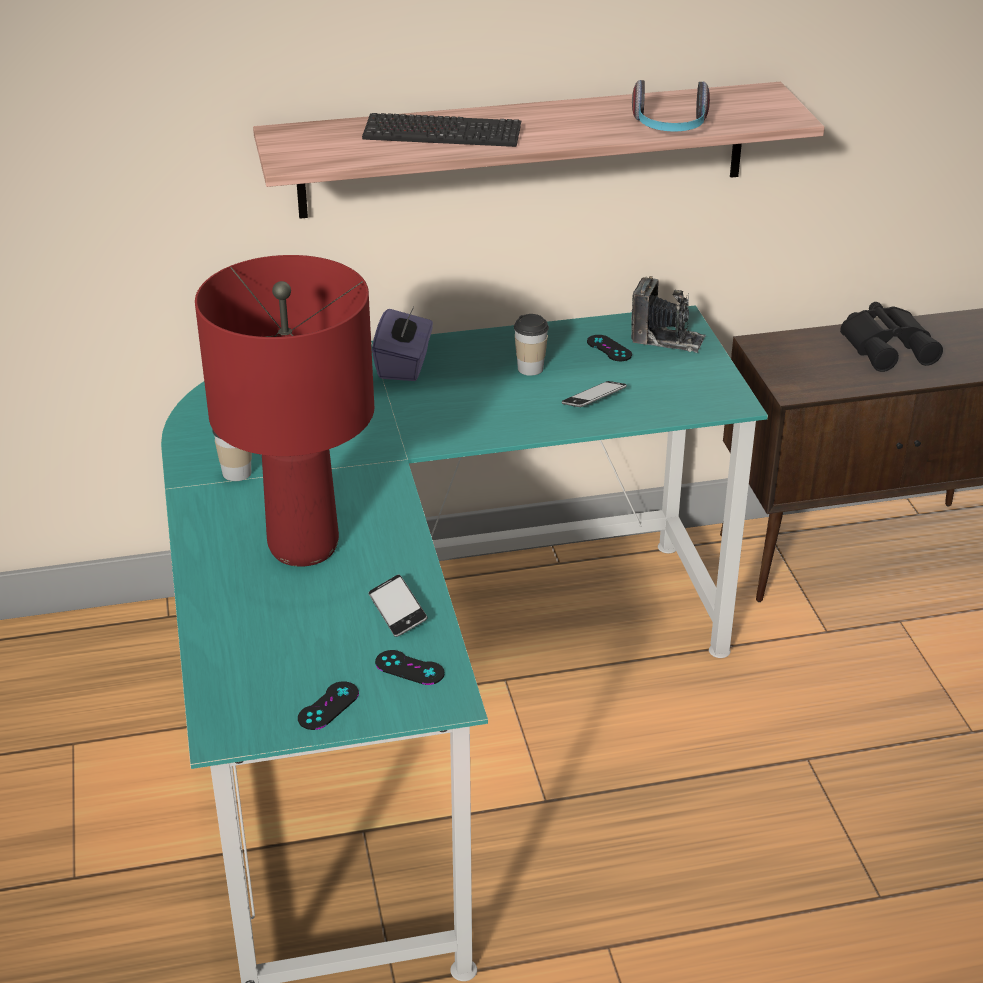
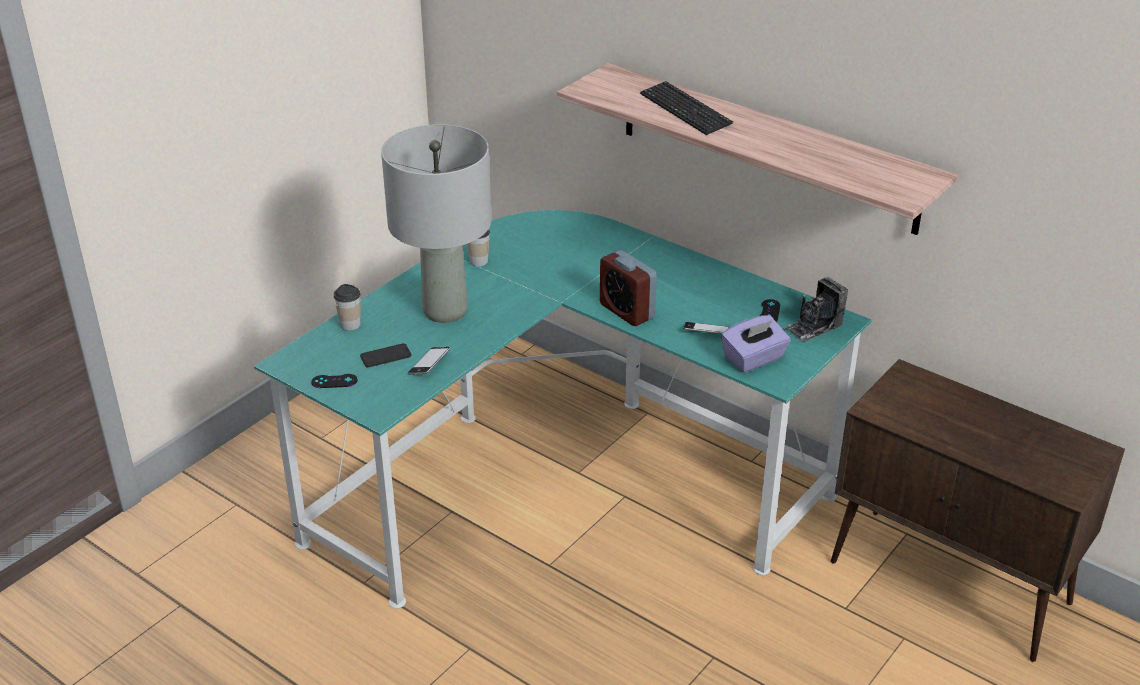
camera: 50 degrees right, 0 degrees up
red table lamp [195,255,374,567] -> grey table lamp [381,124,492,323]
purple tissue box [372,305,433,381] -> purple tissue box moved to [721,315,791,373]
black game controller [375,650,445,685] -> none
cup [514,314,549,376] -> cup moved to [334,284,361,331]
camera [631,276,706,353] -> camera turned 75 degrees clockwise [784,277,848,342]
headphones [632,80,710,131] -> none
black binoculars [840,302,943,372] -> none
none -> phone [360,343,412,367]
none -> alarm clock [600,250,657,326]

